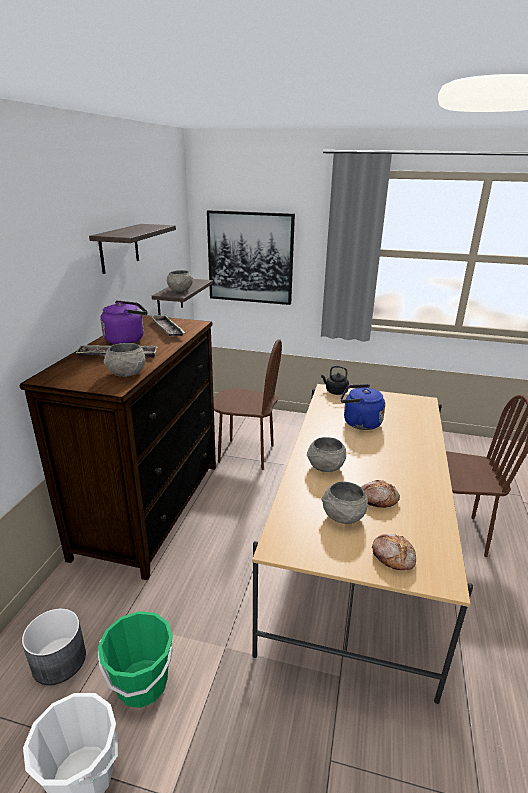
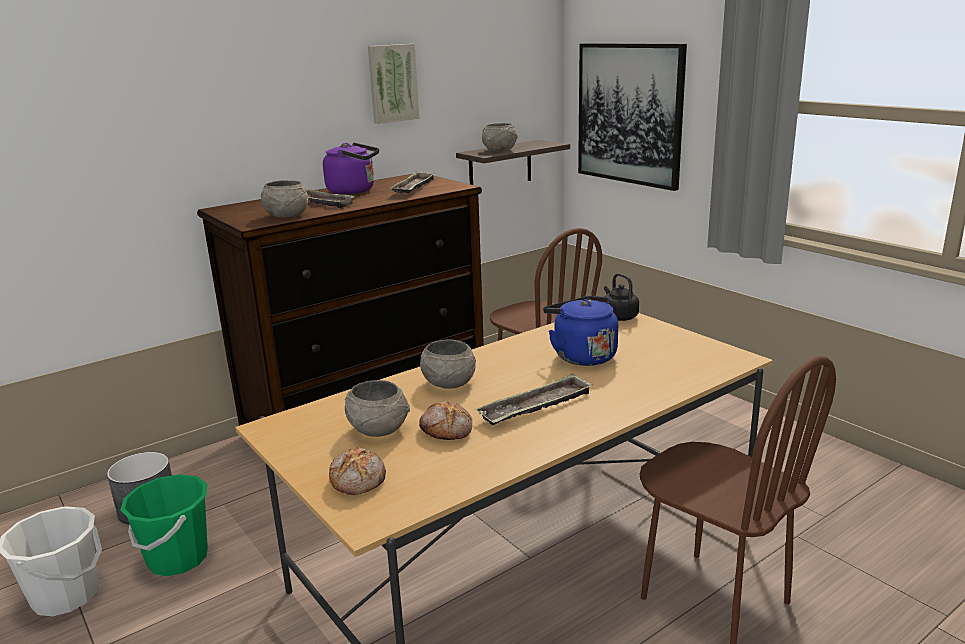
camera: 40 degrees right, 5 degrees down
shelf [89,224,176,274] -> picture [368,44,420,124]
none -> tray [475,373,592,425]

